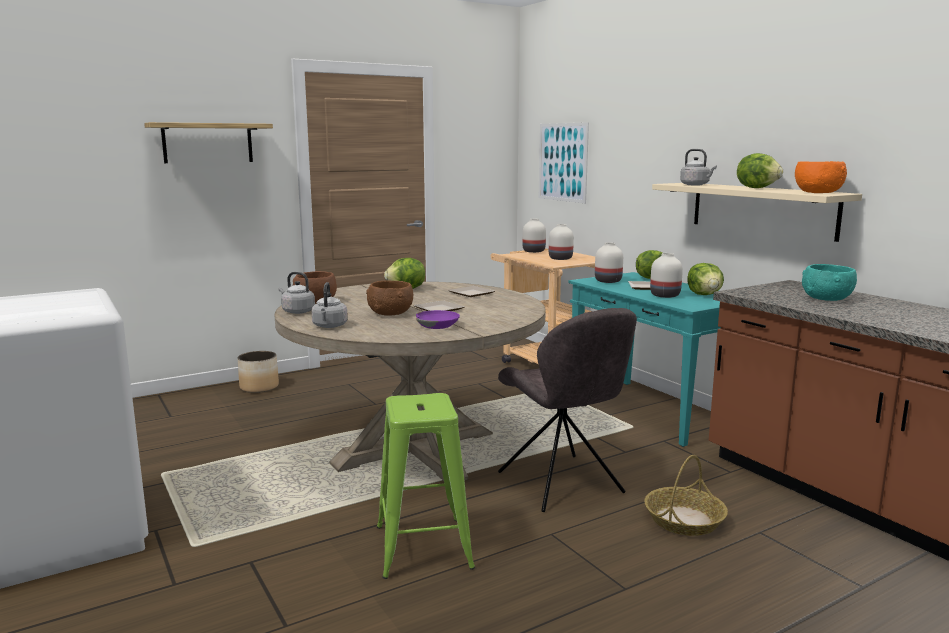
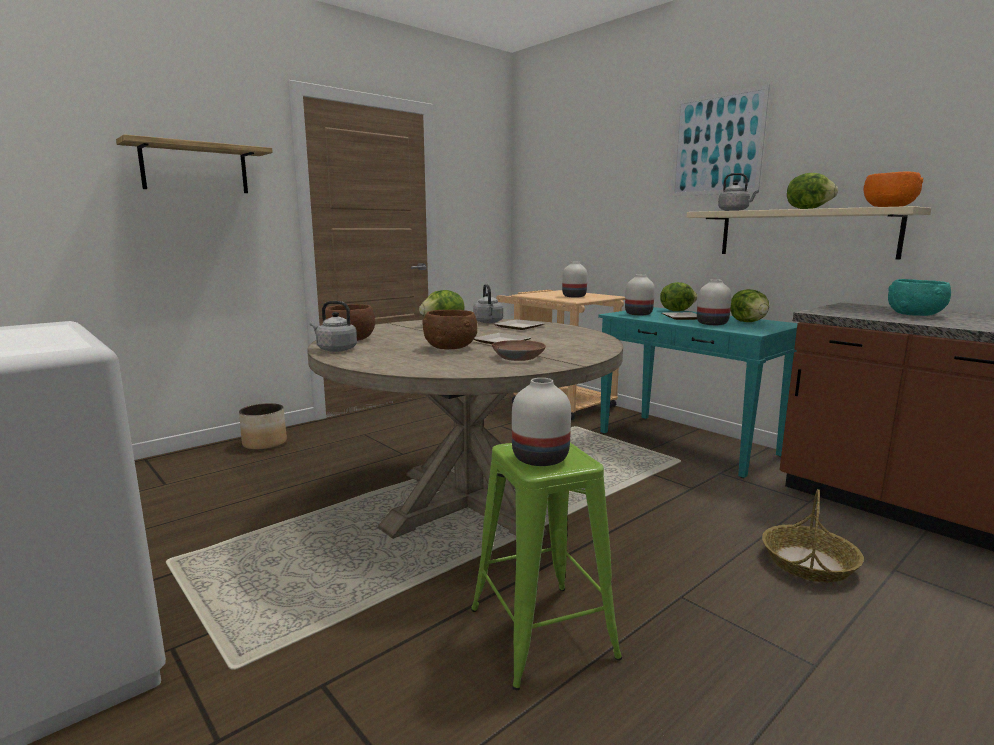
camera: 10 degrees left, 0 degrees up
grey kettle [312,282,348,328] -> grey kettle moved to [473,284,503,323]
purple bowl [416,310,460,329] -> brown bowl [492,340,546,361]
grey chair [498,308,637,512] -> none
white vase [522,219,546,253] -> white vase moved to [512,378,571,466]
picture [539,122,589,203] -> picture moved to [671,84,770,196]

